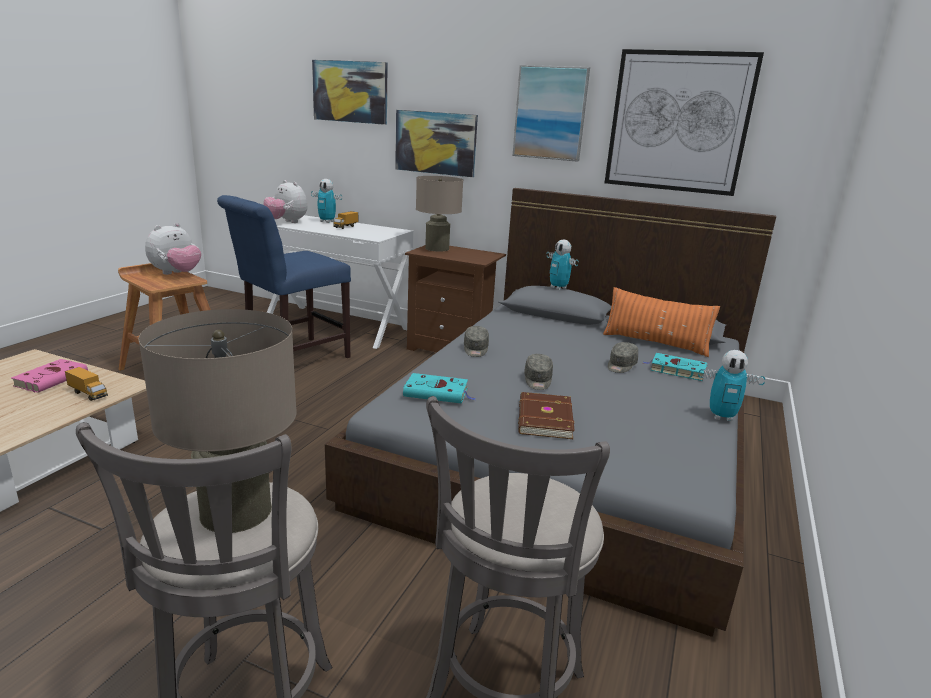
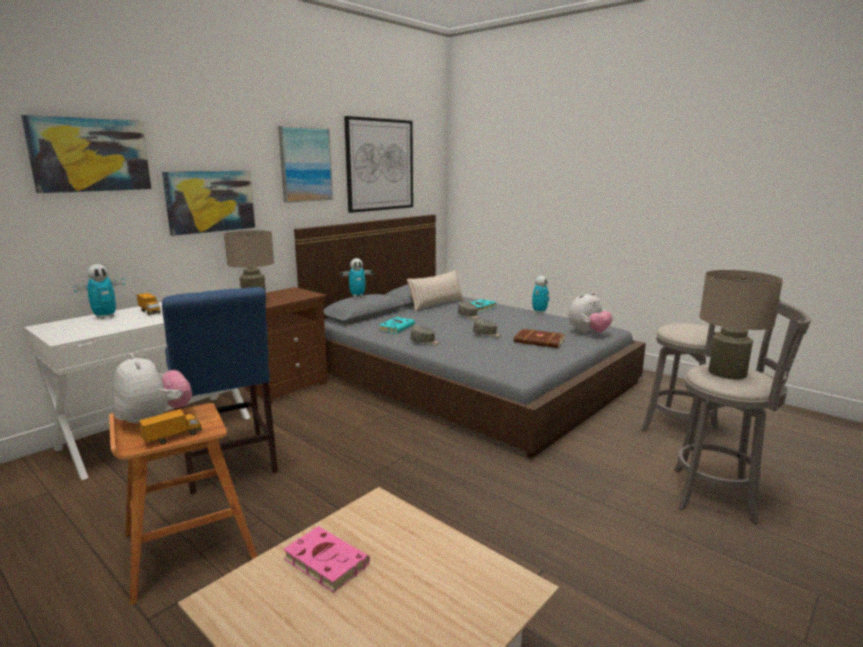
camera: 70 degrees left, 5 degrees down
toy truck [65,367,108,401] -> toy truck moved to [139,410,202,444]
plush toy [263,180,307,223] -> plush toy moved to [568,292,613,333]
turquoise book [403,373,476,404] -> turquoise book moved to [378,317,415,334]
orange pillow [603,287,720,357] -> beige pillow [407,270,464,312]

